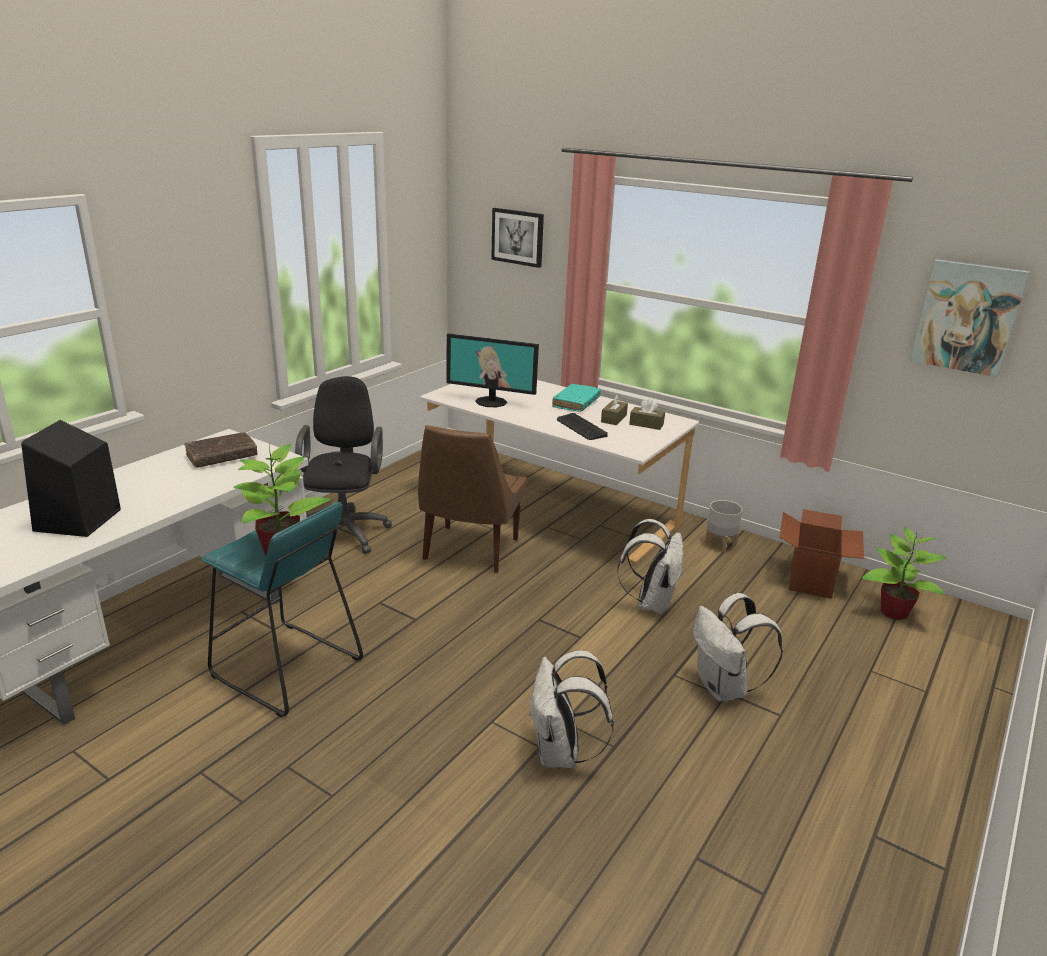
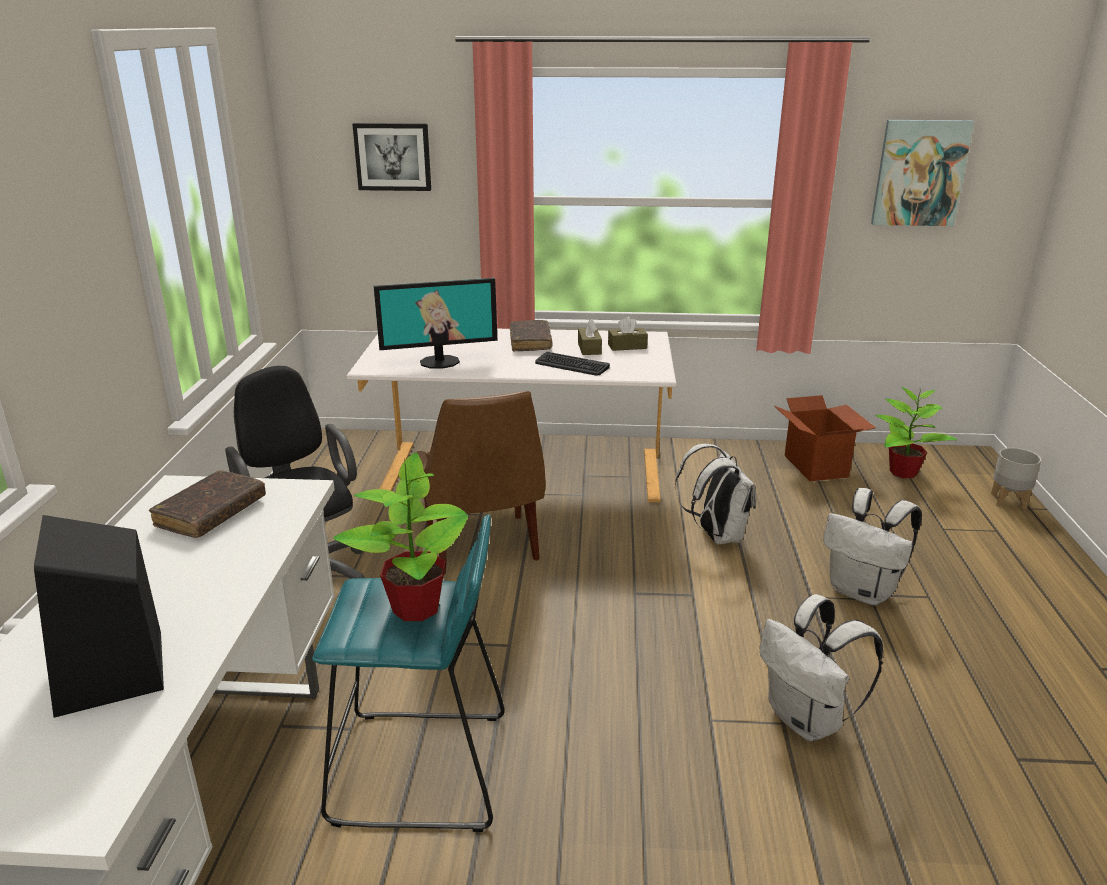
camera: 30 degrees left, 0 degrees up
turquoise book [552,384,601,412] -> brown book [510,320,553,351]
grey planter [705,500,743,553] -> grey planter moved to [991,448,1041,510]

